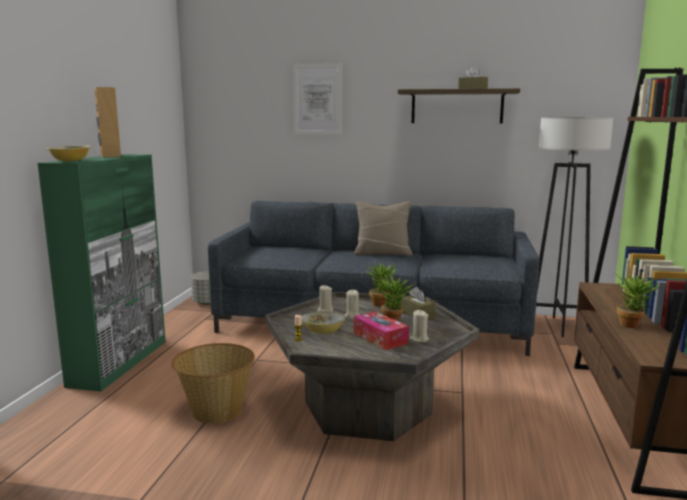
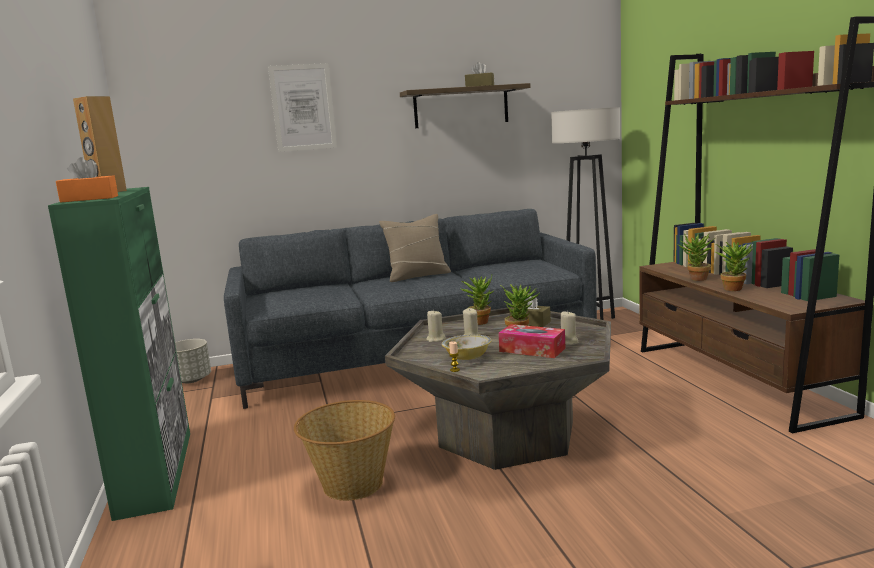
camera: 25 degrees left, 0 degrees up
bowl [46,145,91,161] -> orange tissue box [56,157,118,203]
none -> potted plant [678,233,715,281]

